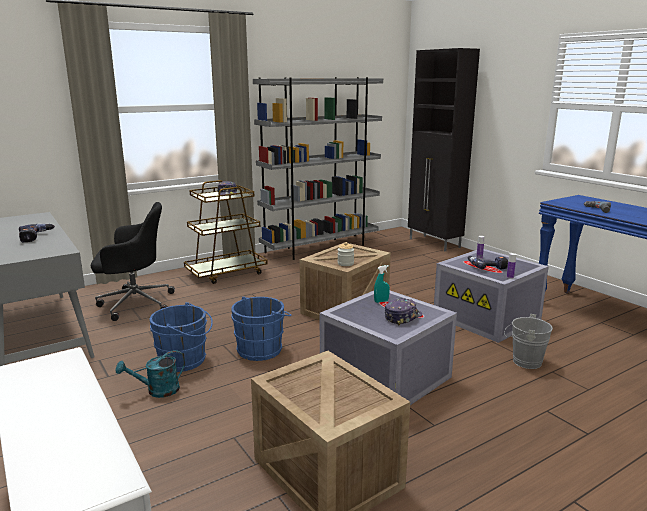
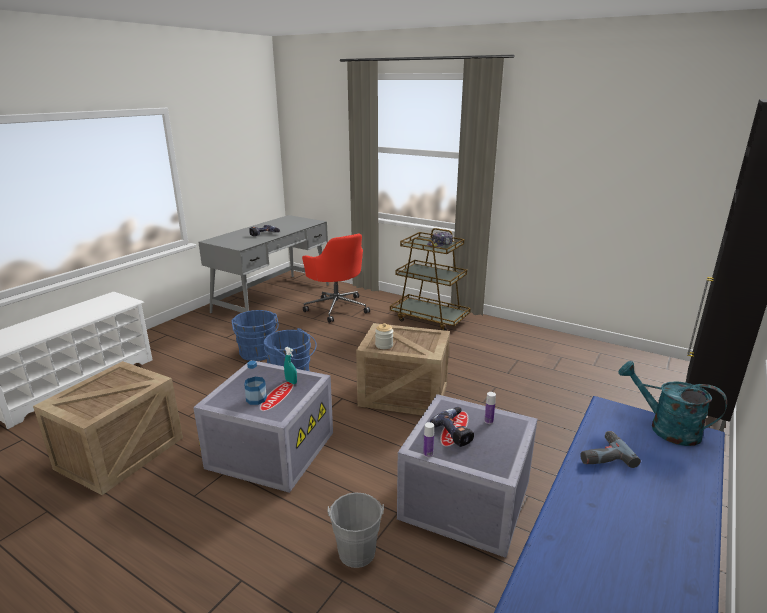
camera: 65 degrees right, 5 degrees up
black office chair [91,202,175,321] -> red office chair [302,234,370,323]
turquoise watering can [116,350,185,398] -> turquoise watering can moved to [618,361,727,446]
grey bookcase [253,77,383,260] -> none
cap [385,298,423,326] -> bottle [245,361,267,405]

